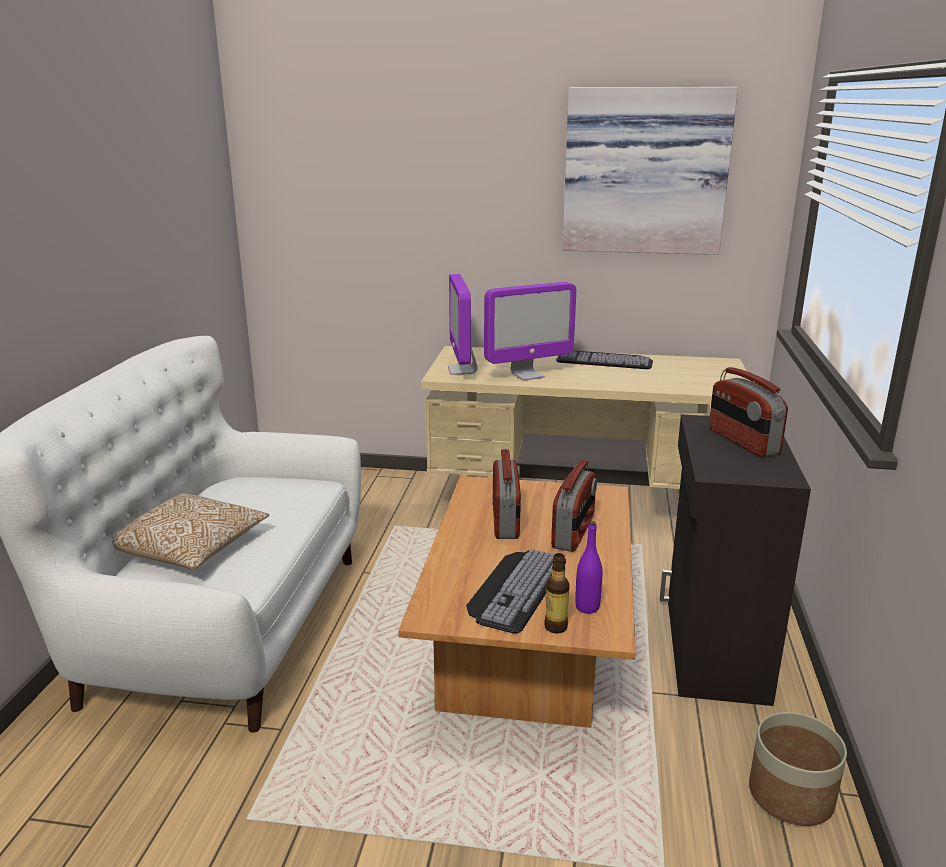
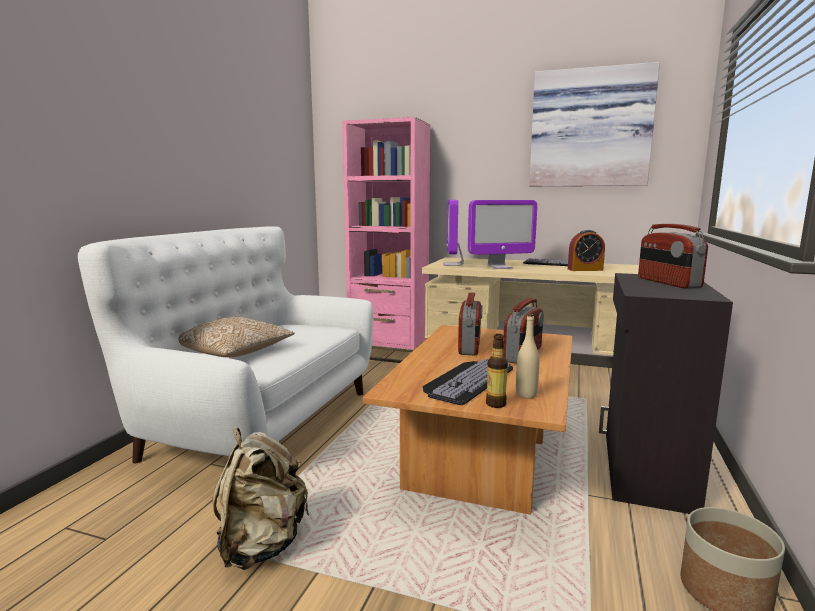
camera: 10 degrees right, 10 degrees down
purple bottle [575,521,603,614] -> beige bottle [516,314,539,399]
none -> beige backpack [212,428,310,570]
none -> pink bookcase [342,117,431,363]
none -> alarm clock [568,230,605,271]

